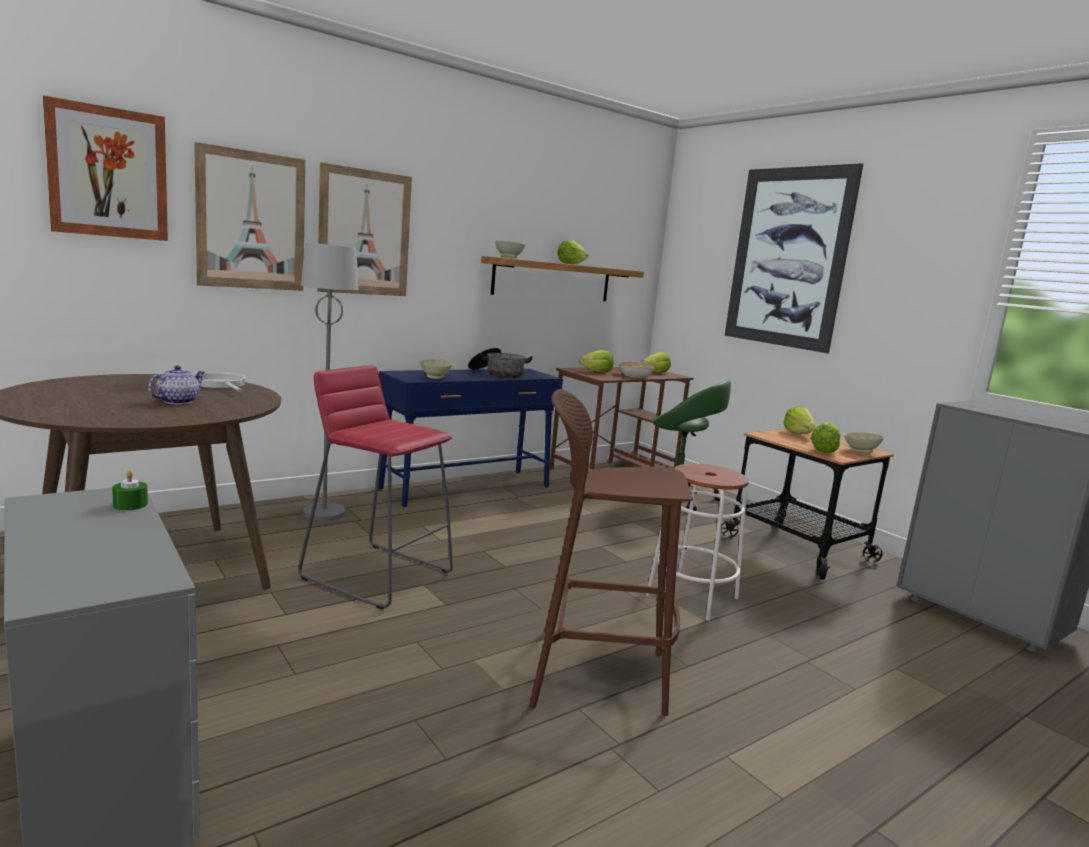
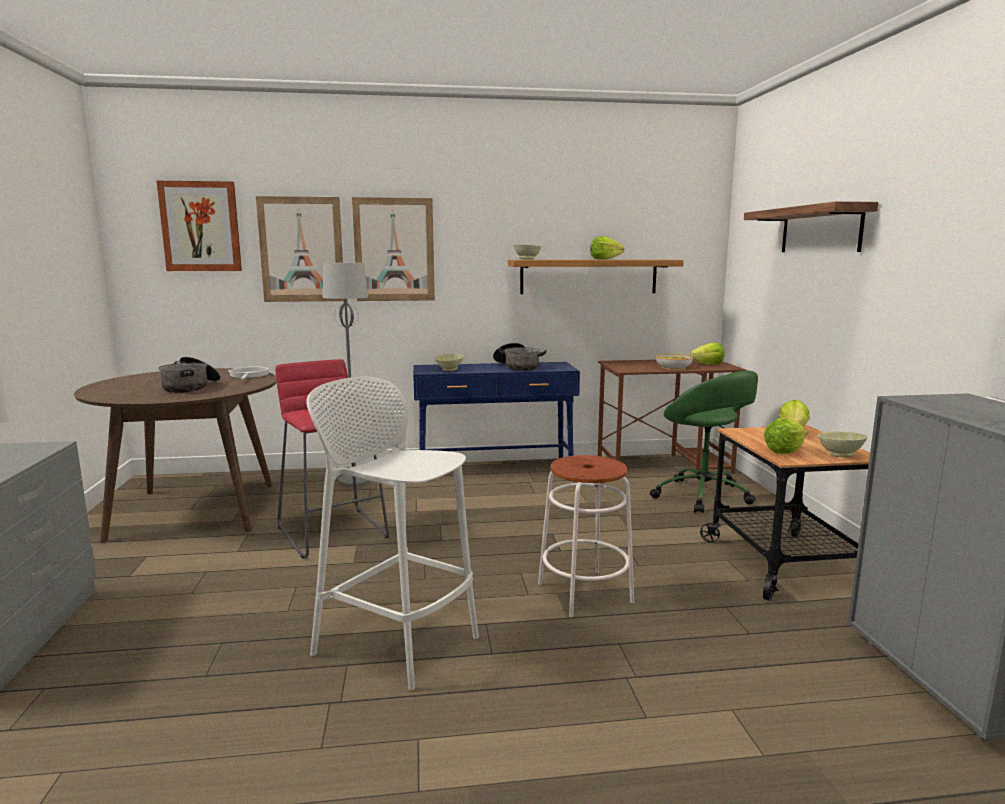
camera: 30 degrees right, 0 degrees up
green candle [112,470,148,510] -> none
teapot [148,365,205,404] -> cooking pot [158,357,221,393]
brown stool [529,389,693,716] -> white stool [306,377,479,690]
lettuce [579,350,614,372] -> none
picture [725,163,863,353] -> shelf [744,201,879,252]

